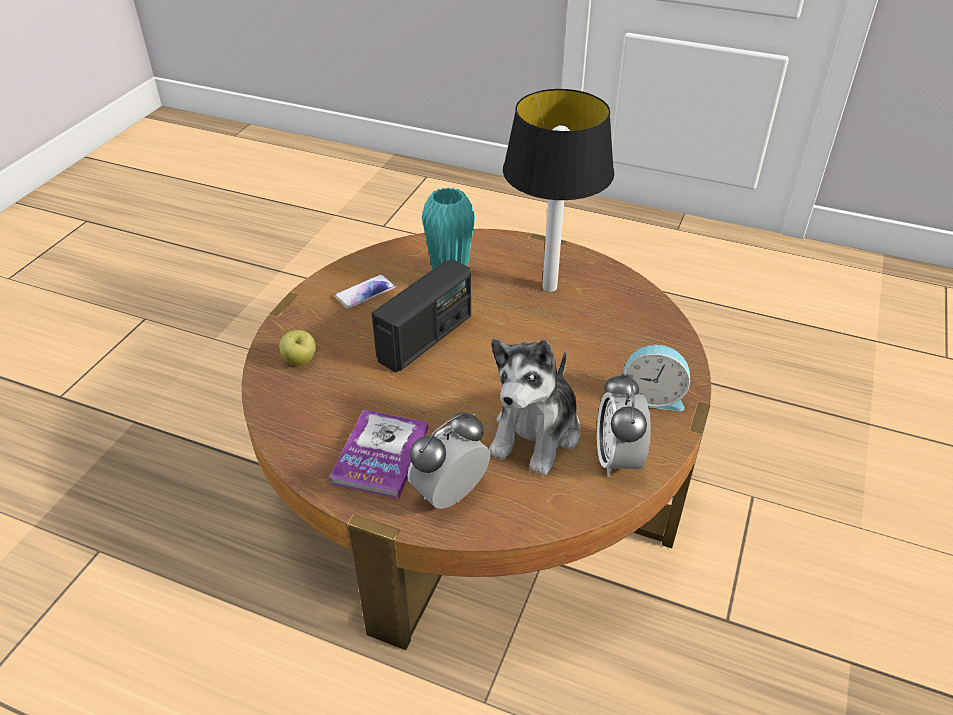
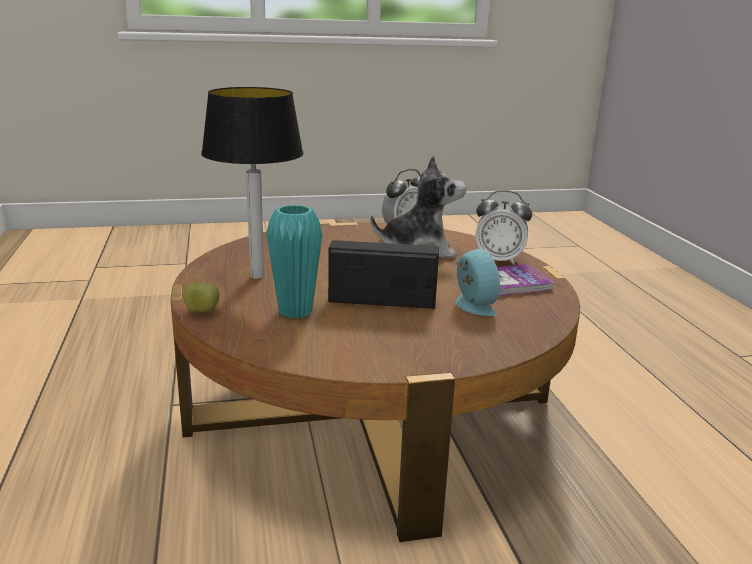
camera: 125 degrees left, 20 degrees down
apple [279,330,316,365] -> apple moved to [183,282,219,313]
phone [335,274,396,309] -> none
alarm clock [623,345,690,412] -> alarm clock moved to [455,249,500,316]

